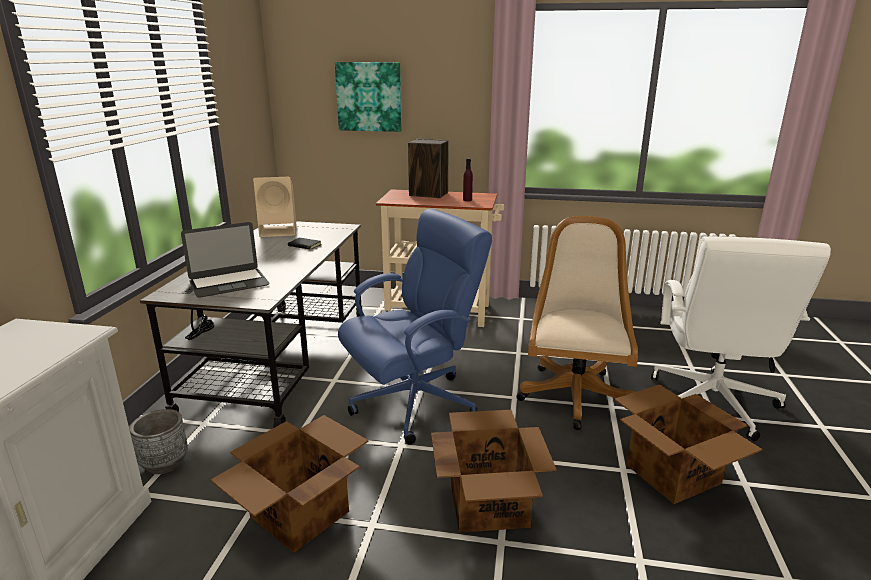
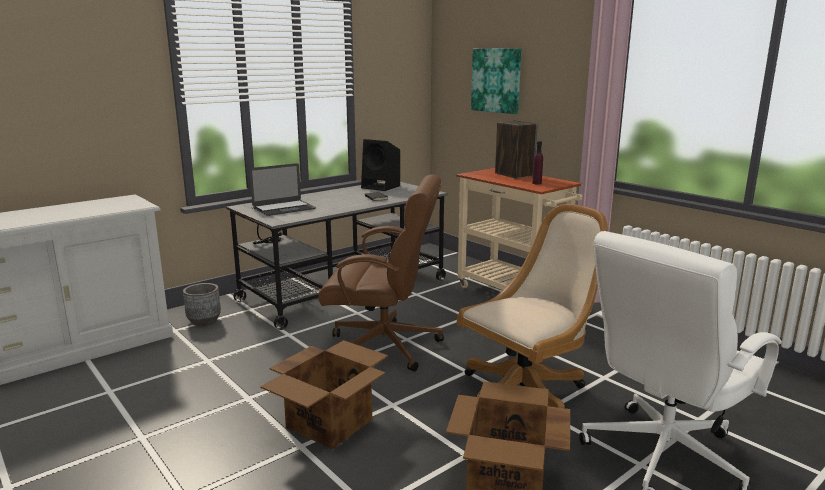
camera: 40 degrees right, 5 degrees down
laptop [181,222,269,298] -> laptop turned 45 degrees counterclockwise [250,163,316,216]
cardboard box [211,415,369,553] -> none
beige speaker [253,177,297,237] -> black speaker [361,139,400,191]
blue office chair [338,209,492,445] -> brown office chair [318,174,444,372]

